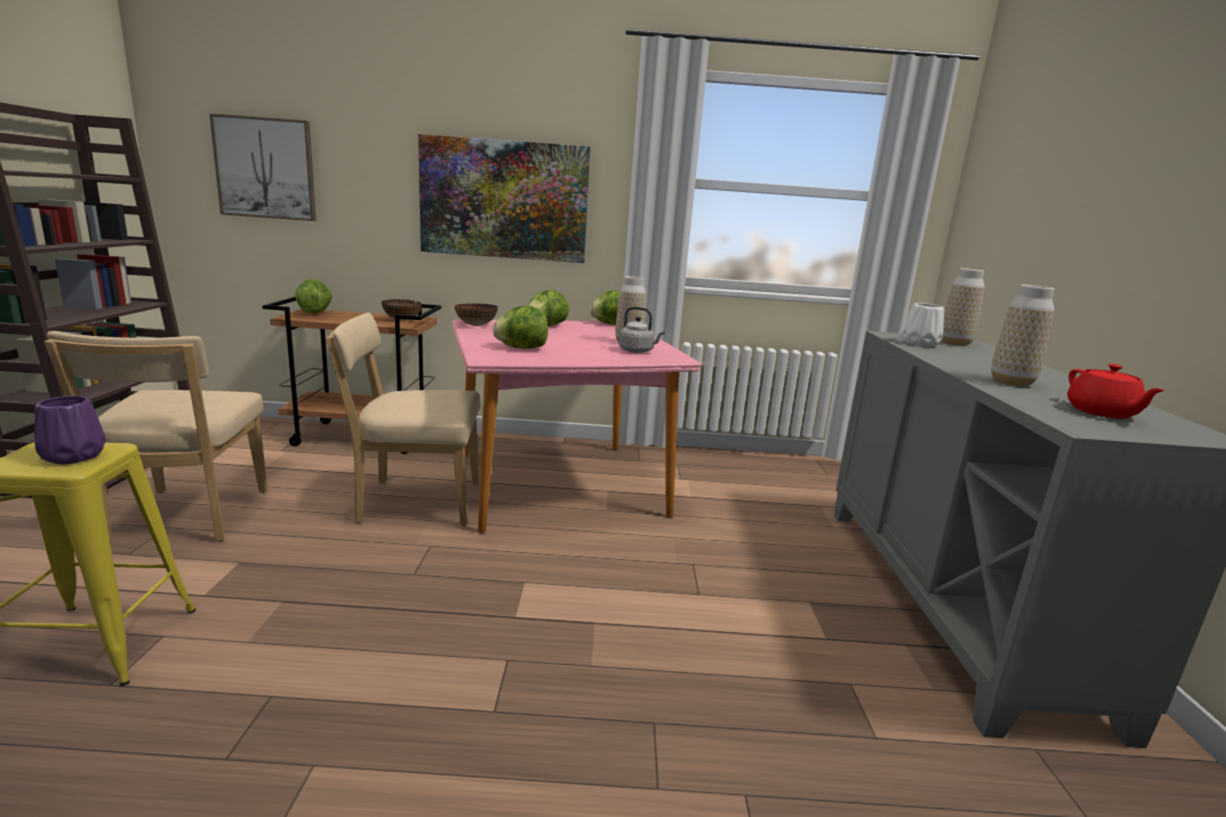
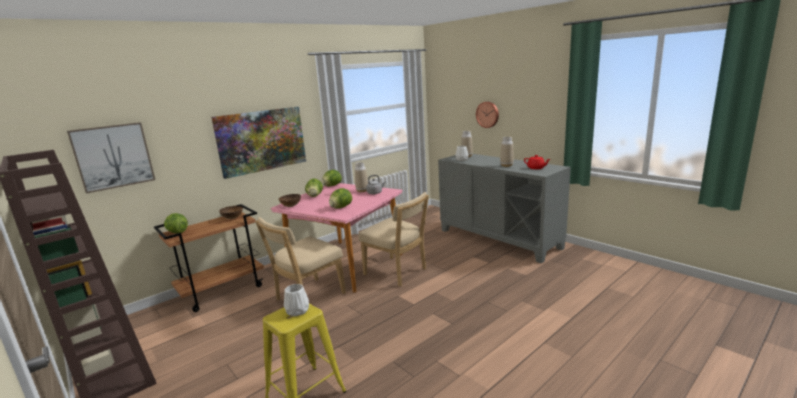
camera: 40 degrees left, 0 degrees up
purple vase [34,396,106,465] -> white vase [284,284,309,316]
beige chair [44,331,267,541] -> beige chair moved to [358,192,429,287]
none -> wall clock [476,102,499,128]

